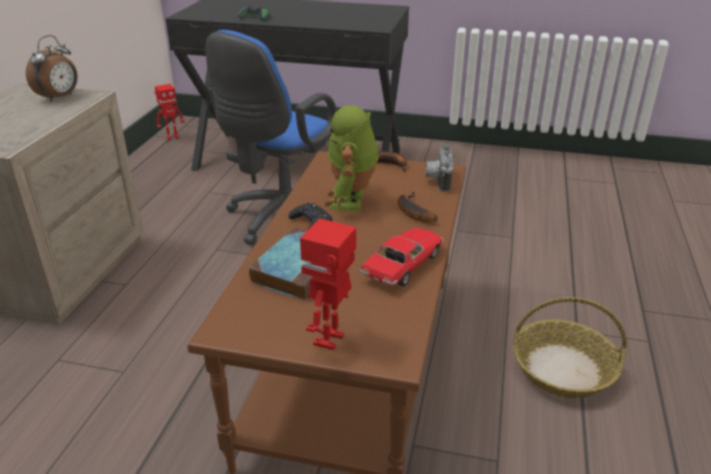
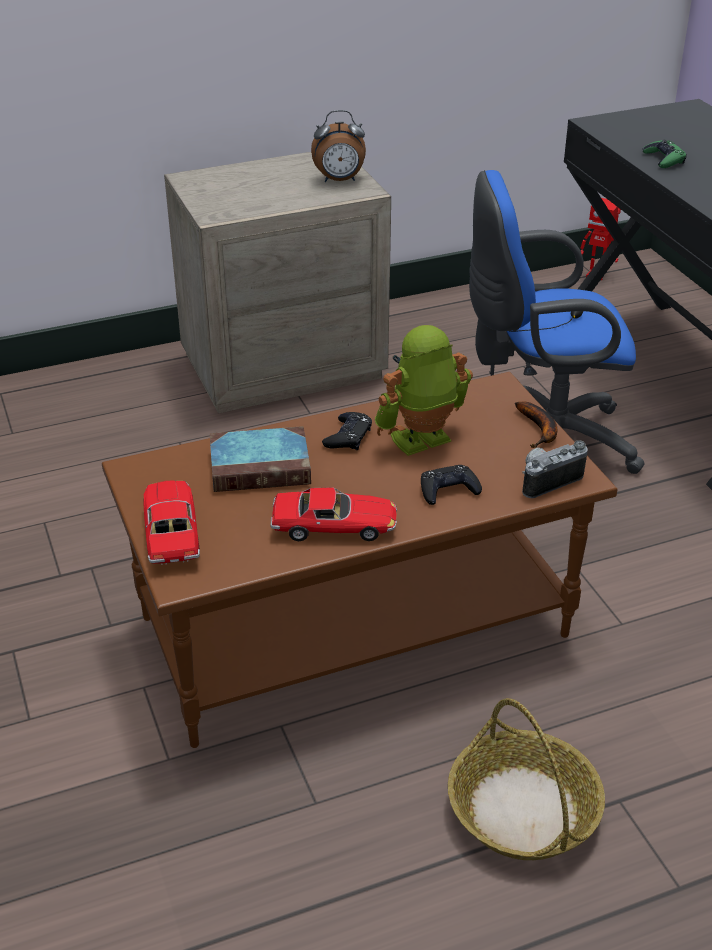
camera: 55 degrees right, 5 degrees up
toy robot [300,218,356,350] -> toy car [143,481,200,565]
banana [398,192,438,223] -> black game controller [421,465,482,505]

